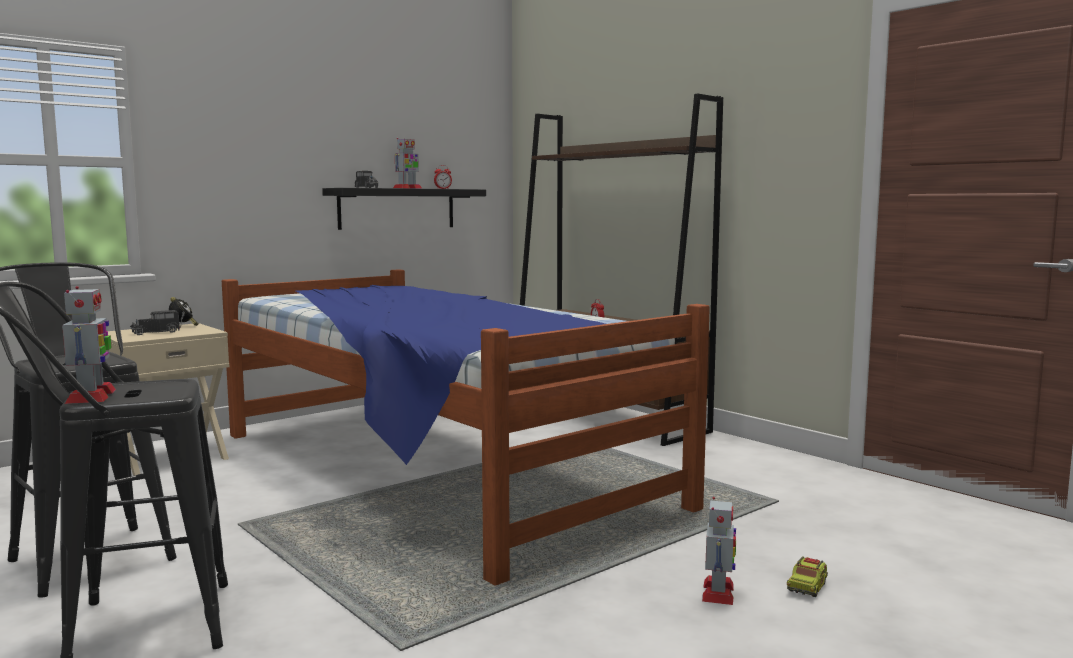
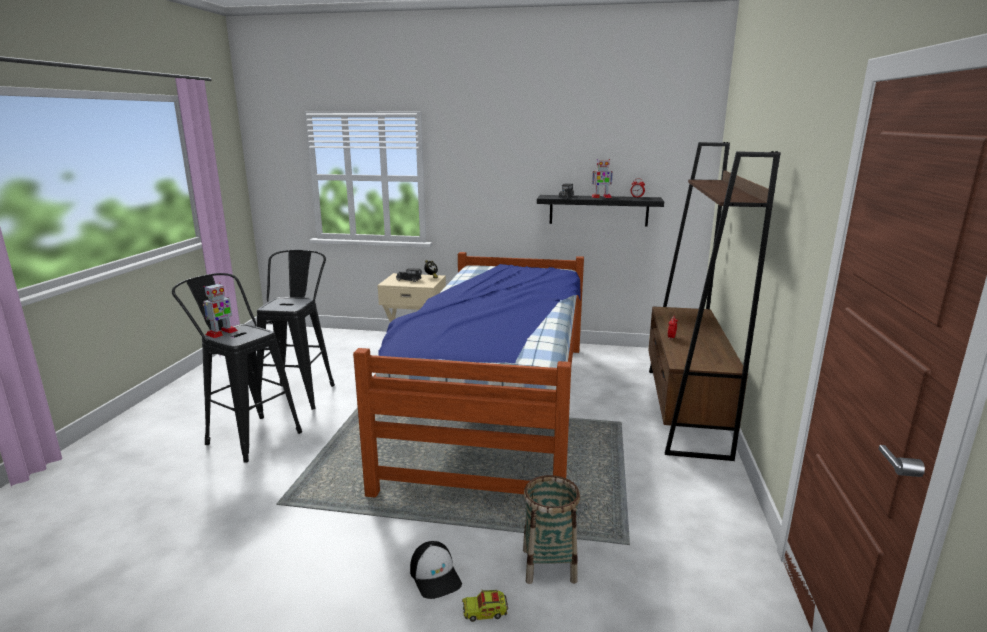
camera: 50 degrees right, 10 degrees up
toy robot [702,497,736,605] -> cap [410,541,462,599]
none -> basket [523,475,580,584]

